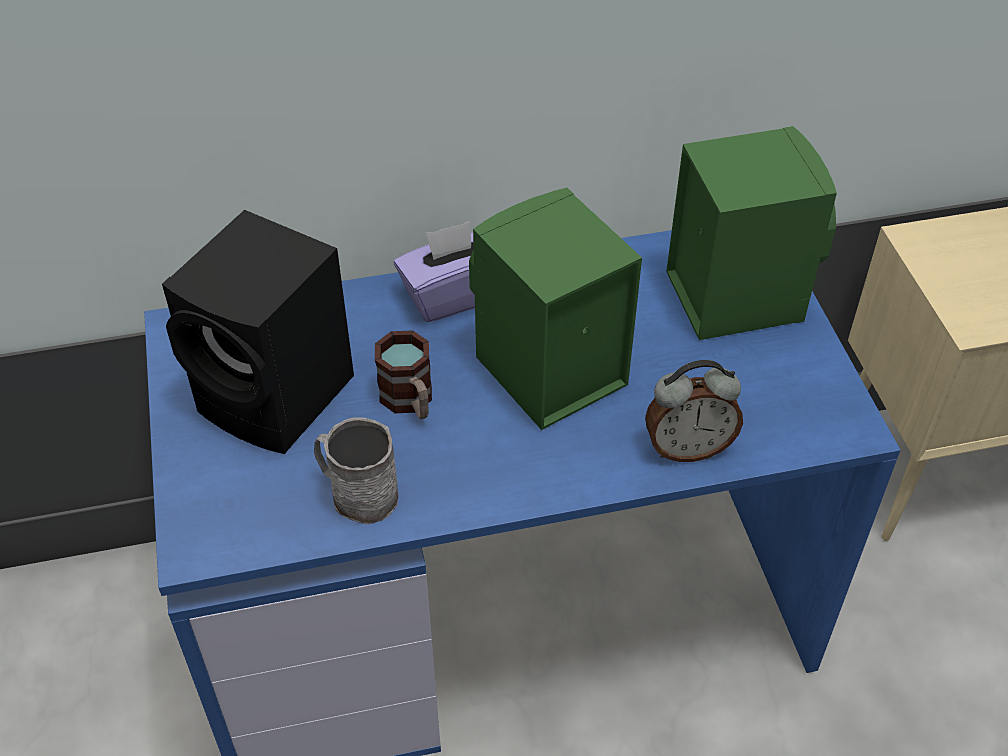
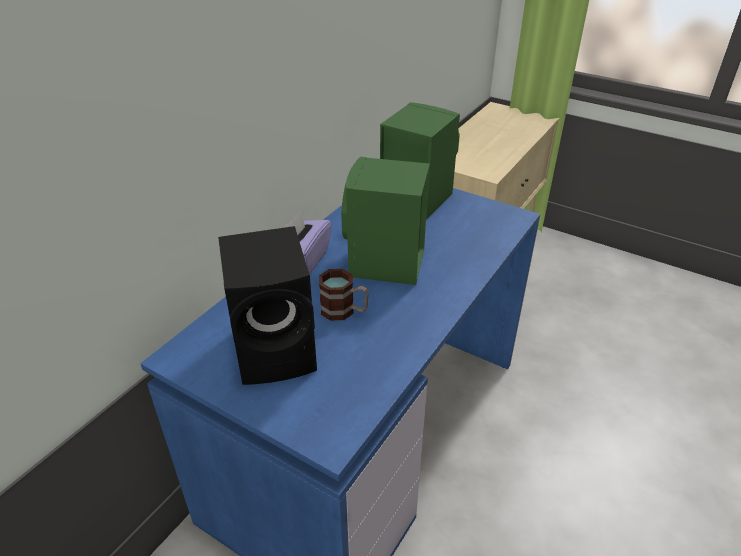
camera: 45 degrees left, 10 degrees down
grey mug [314,417,398,524] -> none
alarm clock [645,360,743,462] -> none

